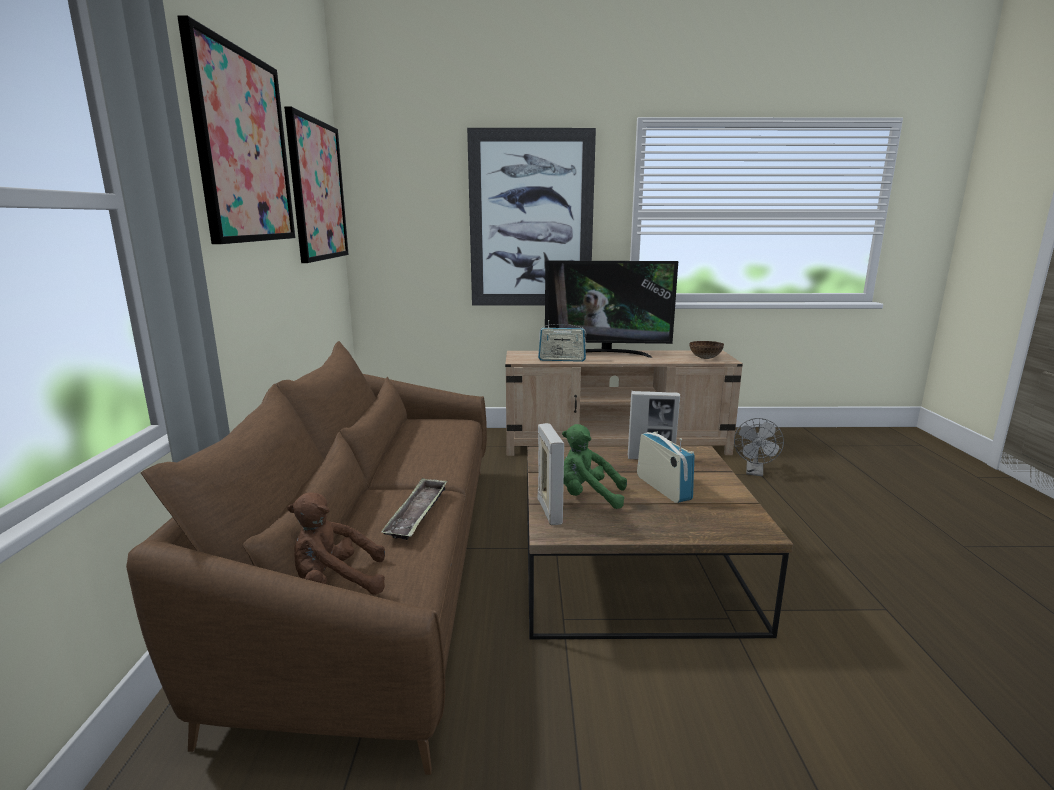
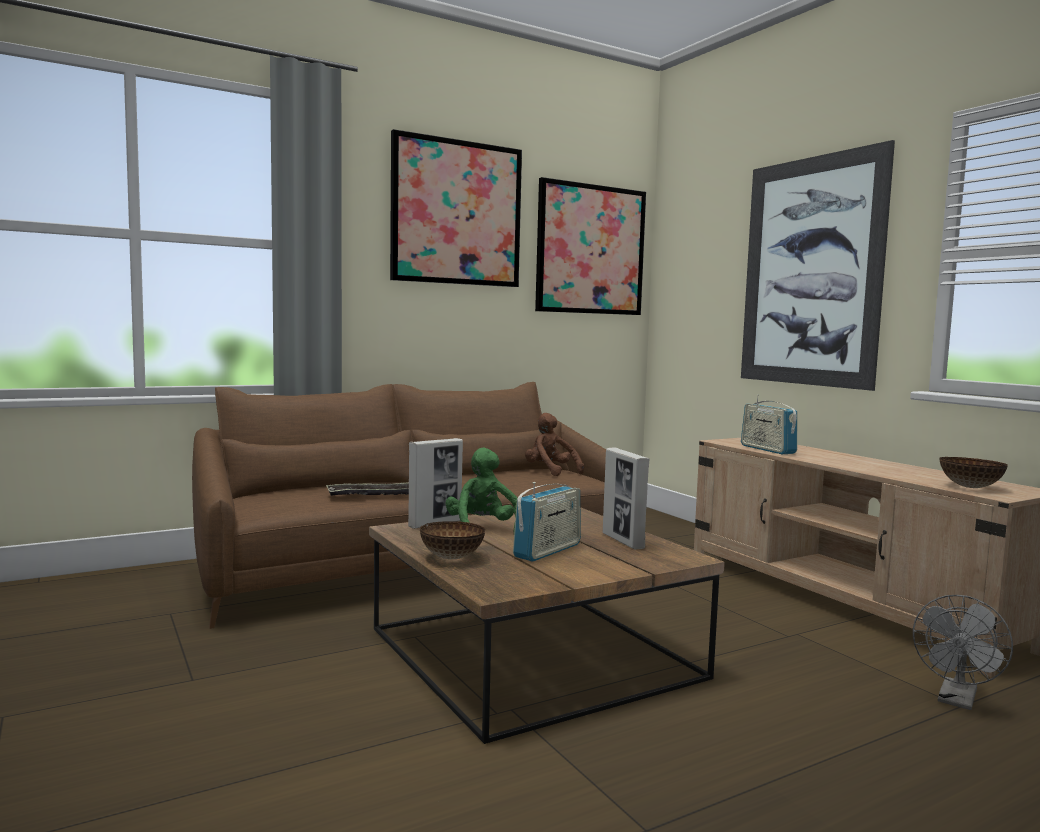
camera: 60 degrees right, 10 degrees down
brown plush toy [287,492,385,594] -> brown plush toy moved to [525,413,584,476]
television [545,261,678,358] -> none
grey fan [734,418,784,476] -> grey fan turned 45 degrees counterclockwise [913,595,1013,710]
none -> bowl [420,521,485,559]

